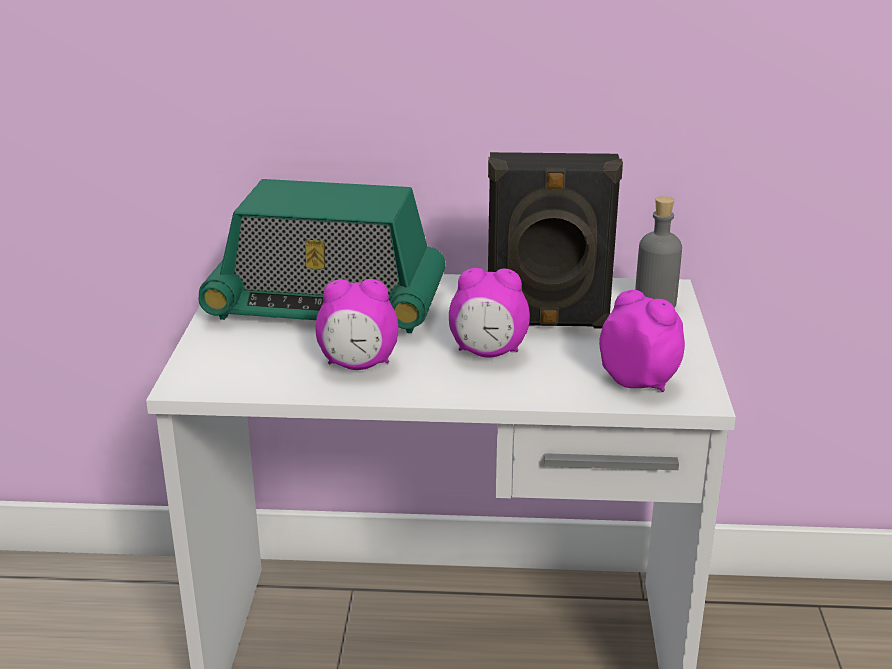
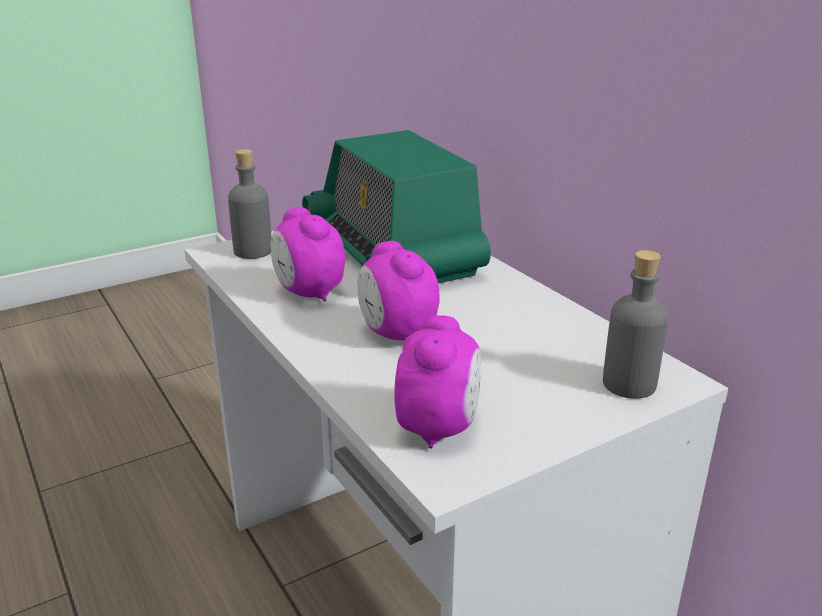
camera: 55 degrees right, 0 degrees up
black speaker [488,152,623,329] -> none
none -> grey bottle [228,149,272,259]

